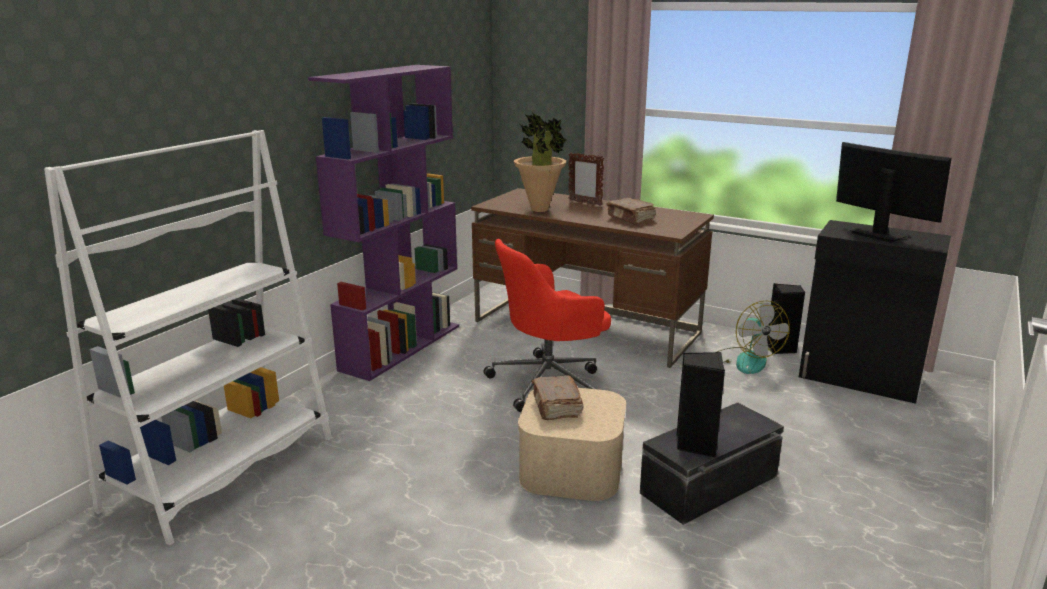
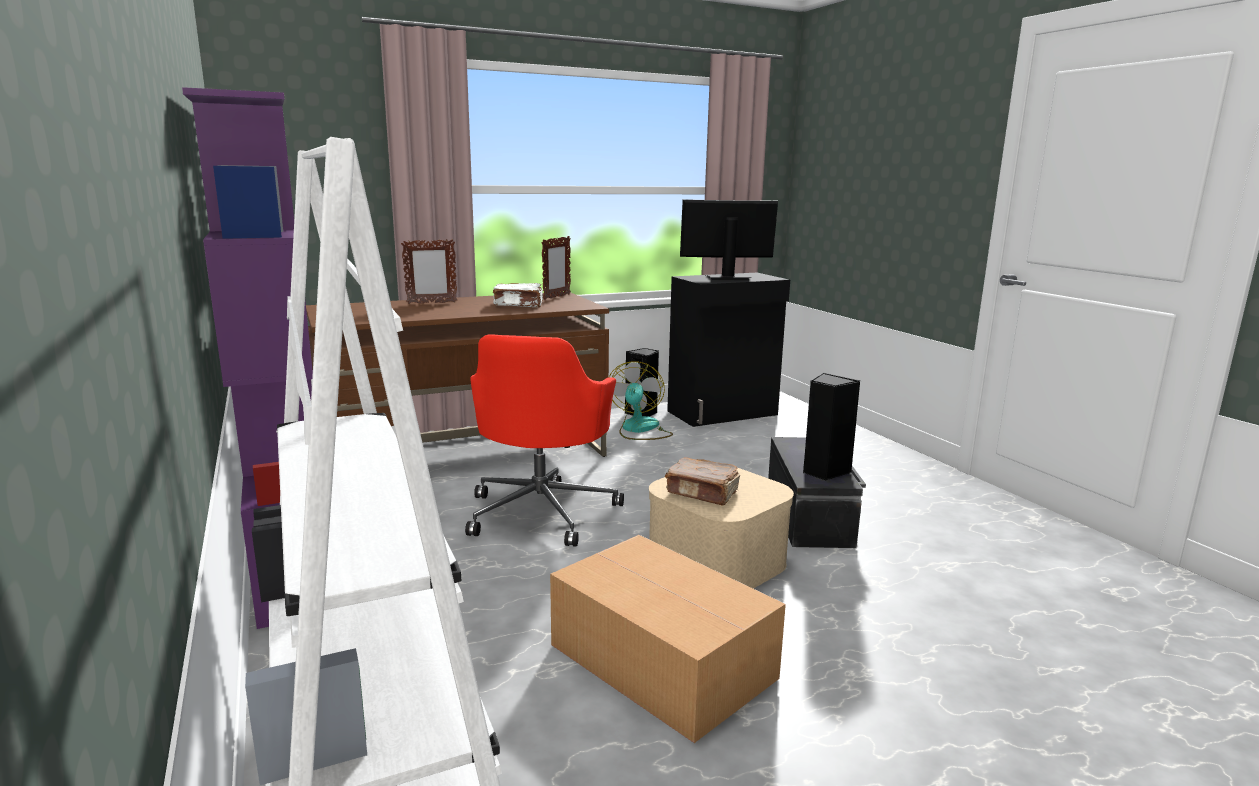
camera: 55 degrees left, 5 degrees down
potted plant [514,112,567,212] -> none
brown book [607,198,656,225] -> white book [493,283,543,307]
fan [717,301,790,374] -> fan turned 105 degrees counterclockwise [609,362,673,440]
none -> picture frame [541,236,571,300]
none -> cardboard box [550,535,786,743]

